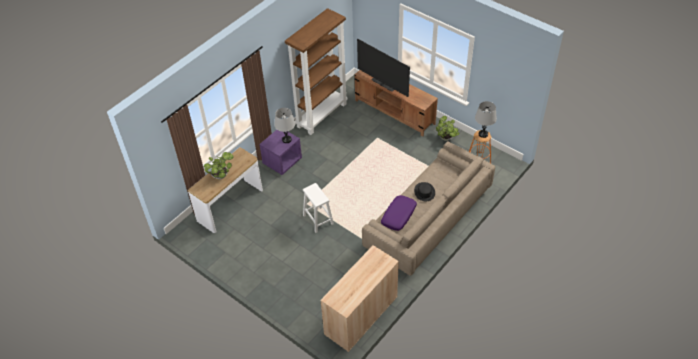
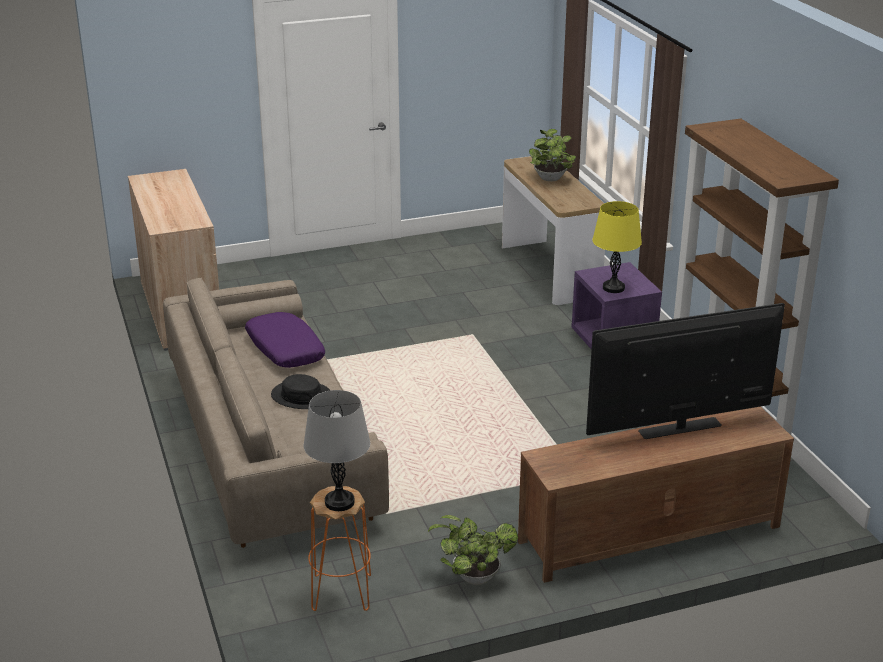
camera: 120 degrees right, 20 degrees down
grey table lamp [274,108,296,143] -> yellow table lamp [593,201,642,293]
white stool [303,183,334,233] -> none

